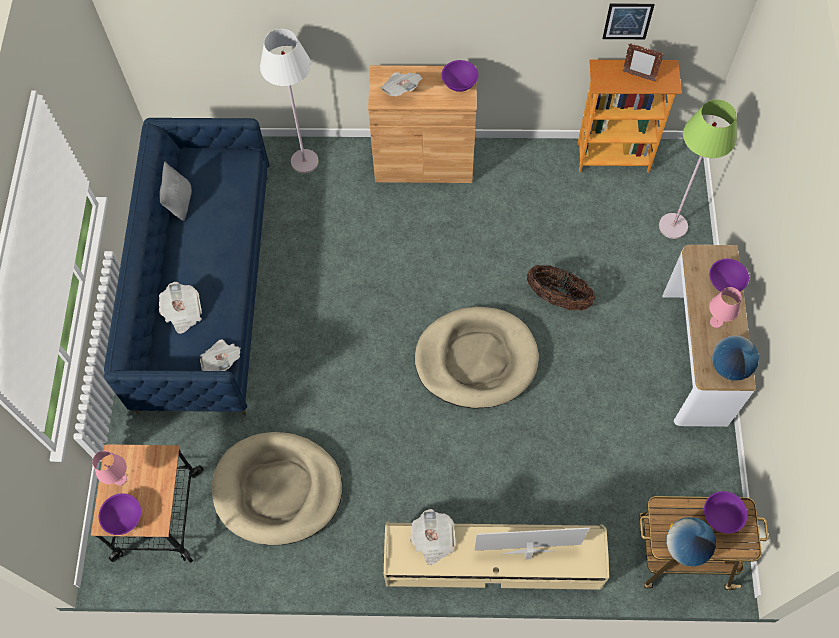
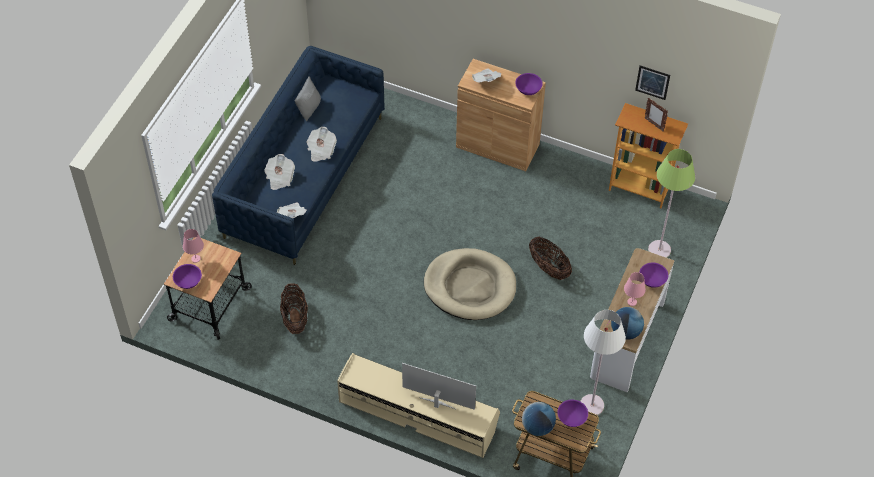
camera: 20 degrees right, 10 degrees down
beige dog bed [212,432,342,545] -> basket [280,283,308,334]
white floor lamp [260,29,319,174] -> white floor lamp moved to [580,310,626,416]
newspaper [410,509,455,565] -> newspaper moved to [307,127,337,162]

